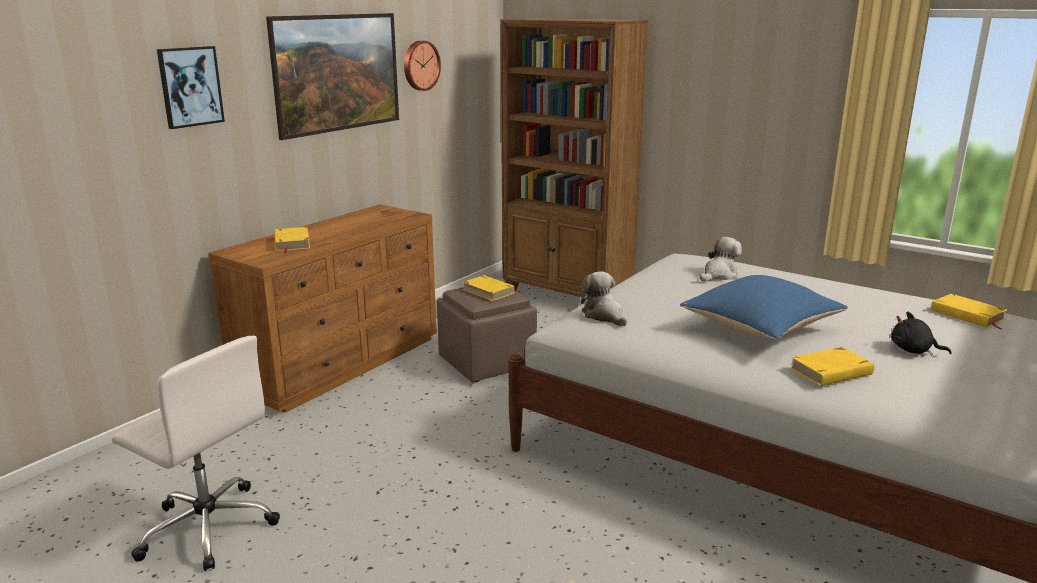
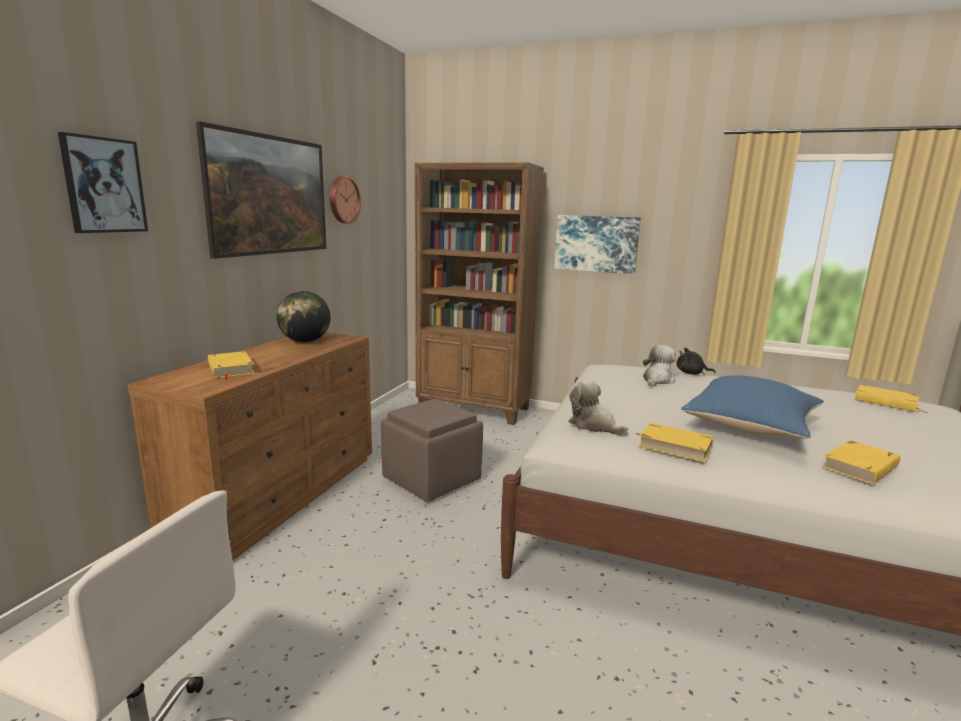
camera: 15 degrees left, 5 degrees down
yellow book [463,275,515,301] -> yellow book moved to [636,423,713,462]
black plush toy [891,311,952,355] -> black plush toy moved to [677,348,716,375]
none -> globe [277,291,331,343]
none -> picture [554,215,641,274]

